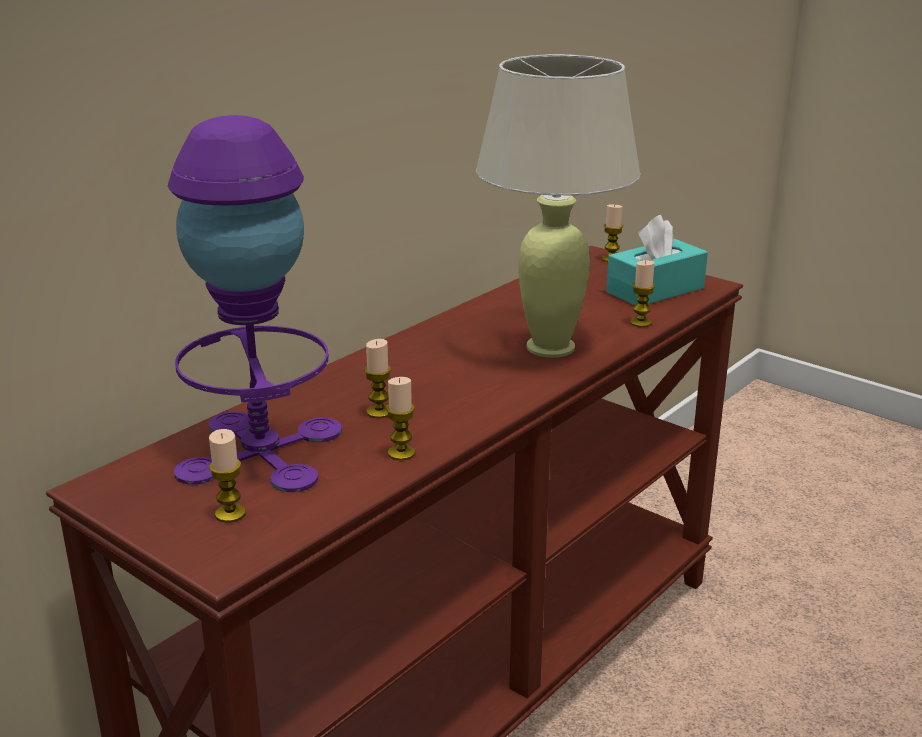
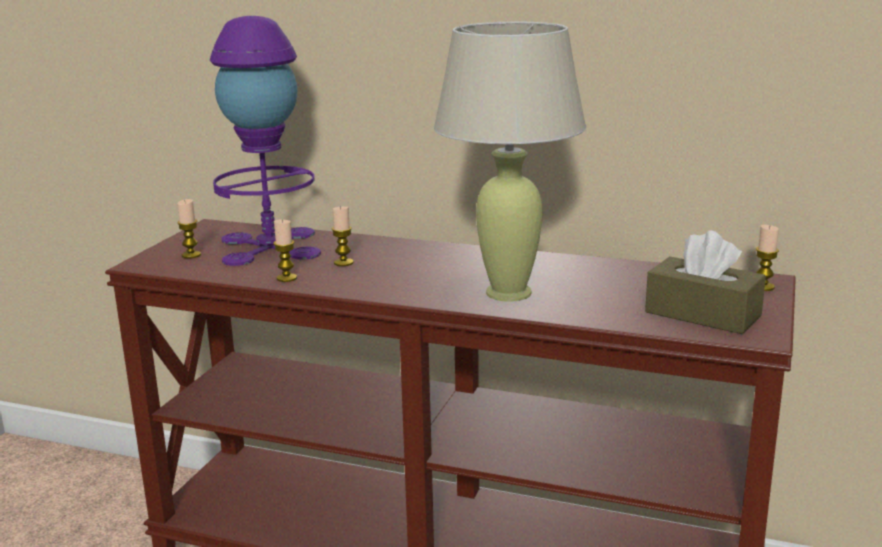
camera: 70 degrees right, 5 degrees down
turquoise tissue box [606,215,708,305] -> brown tissue box [645,230,766,334]
candle [630,260,655,327] -> none

